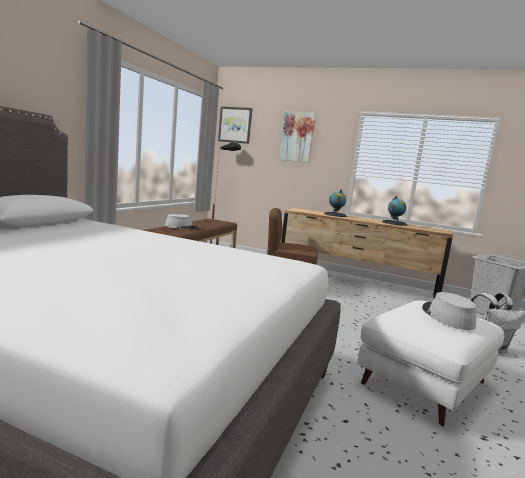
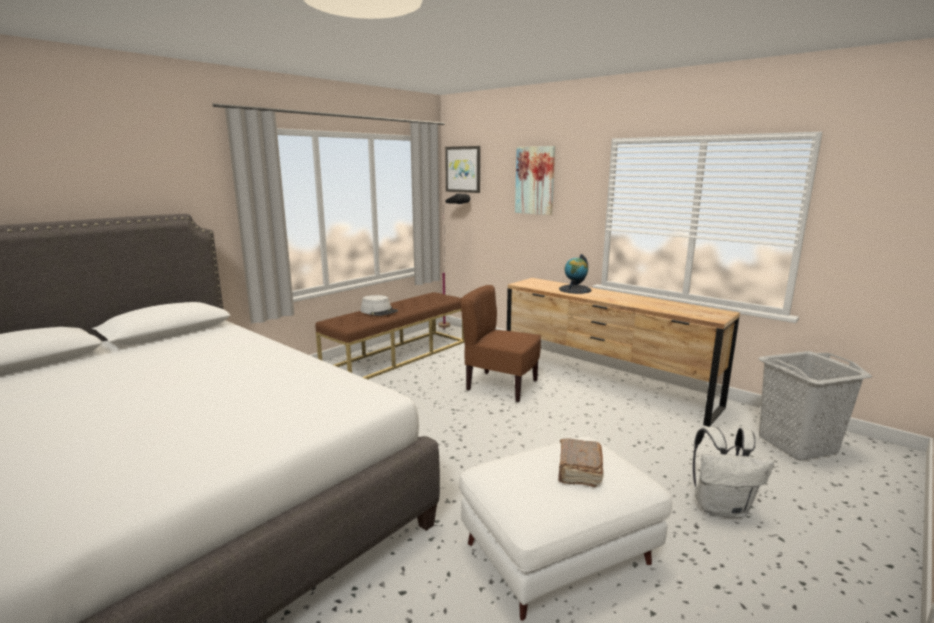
camera: 20 degrees right, 5 degrees up
globe [382,196,407,226] -> none
grey hat [422,292,476,330] -> brown book [558,438,604,487]

